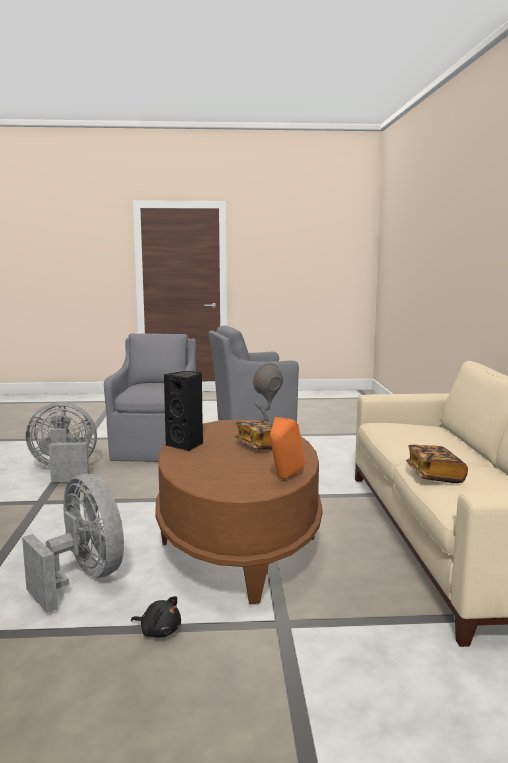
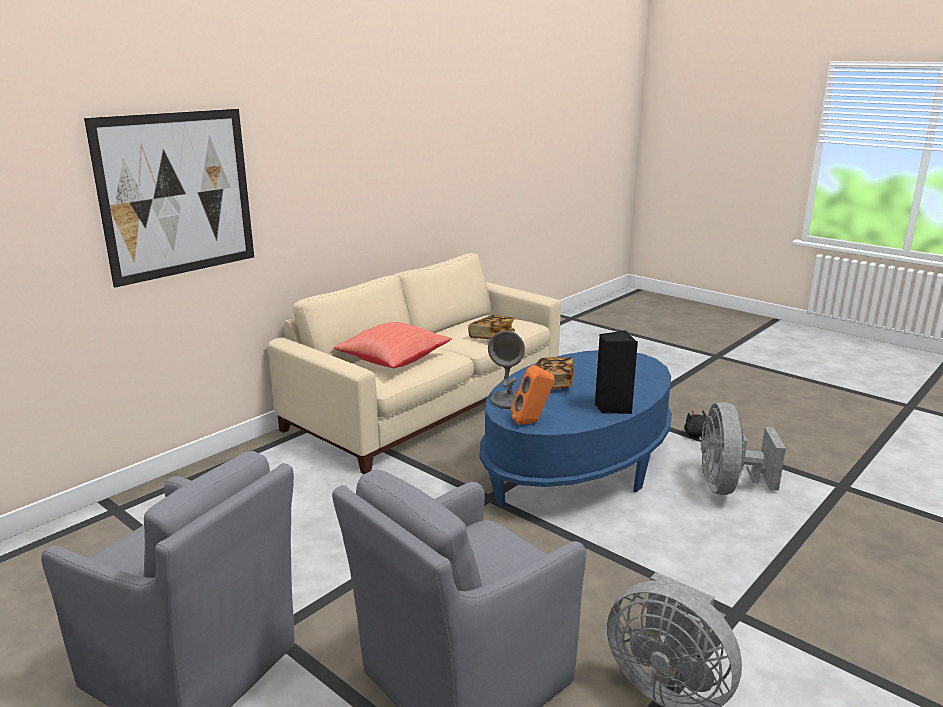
camera: 135 degrees left, 10 degrees up
brown coffee table [155,420,323,605] -> blue coffee table [479,350,672,508]
orange speaker [270,417,306,480] -> orange speaker moved to [511,365,554,425]
none -> picture [84,109,254,288]
none -> red pillow [333,322,452,368]

